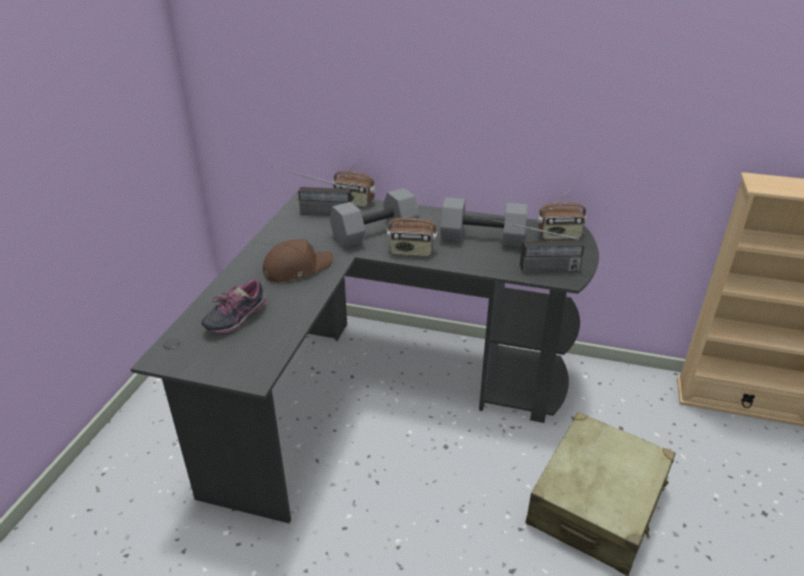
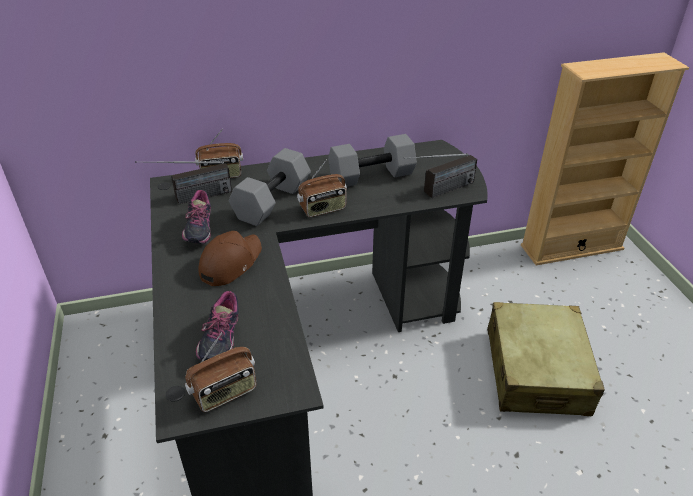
camera: 30 degrees left, 5 degrees up
radio [537,188,586,239] -> radio moved to [185,333,256,412]
none -> shoe [182,190,211,244]

